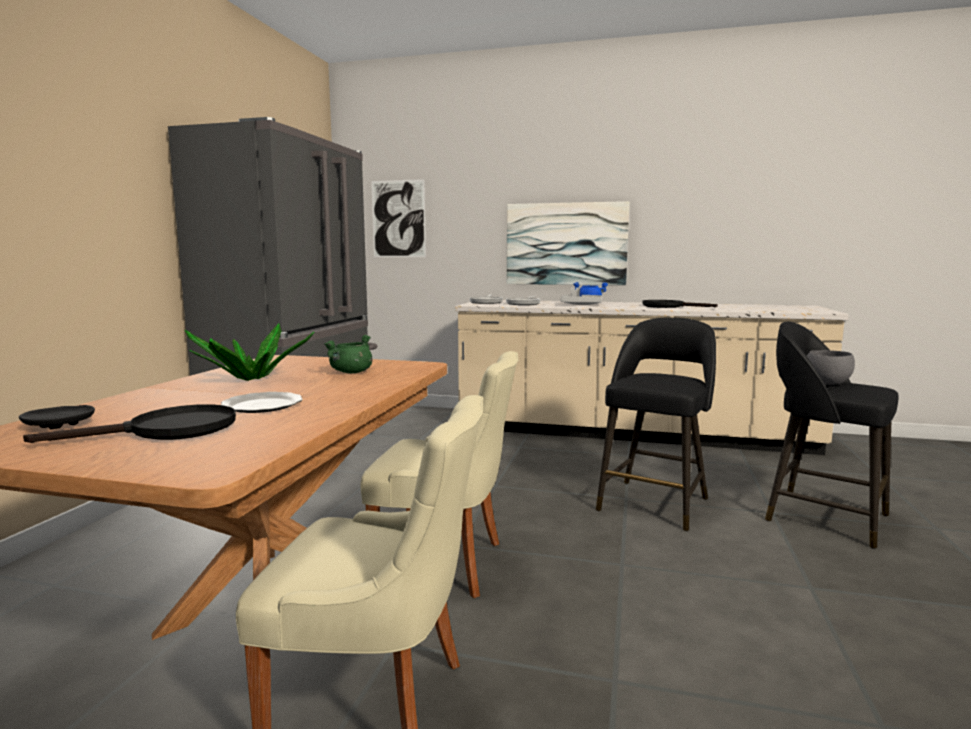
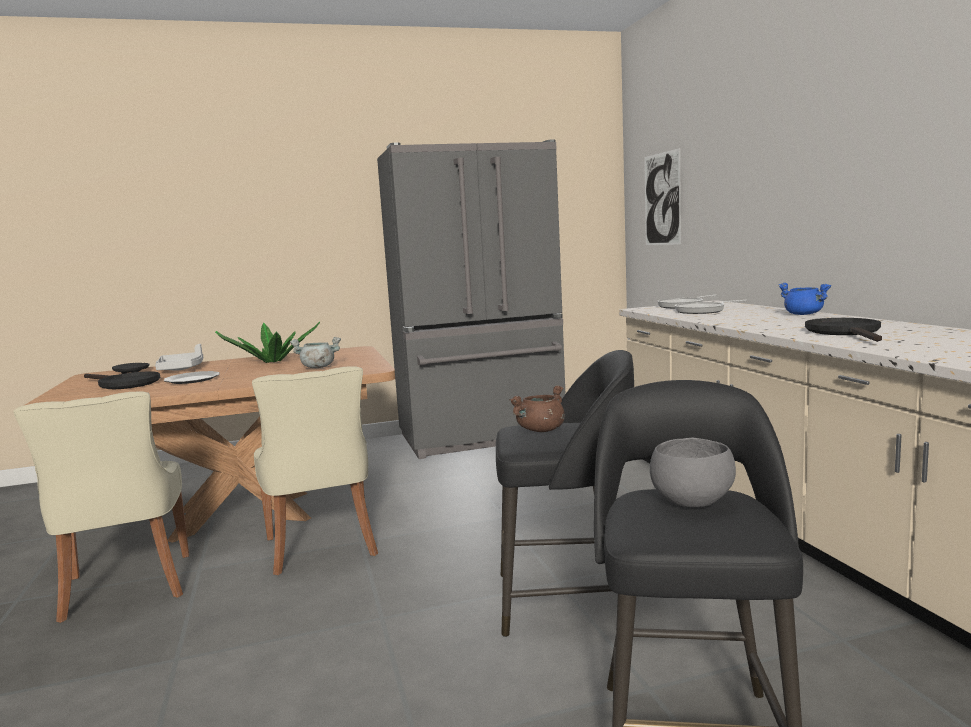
camera: 60 degrees right, 0 degrees up
green cooking pot [324,335,372,373] -> grey cooking pot [290,337,341,368]
picture [507,201,630,285] -> none
grey tray [561,287,602,305] -> grey tray moved to [155,344,203,371]
none -> brown cooking pot [510,385,565,432]

